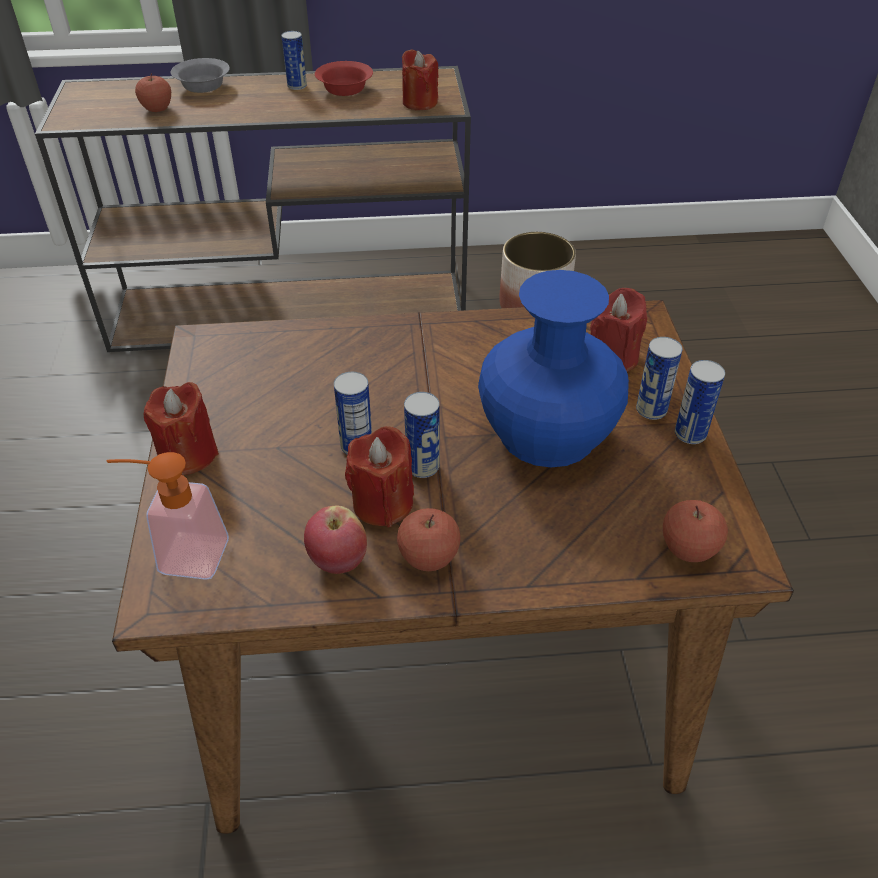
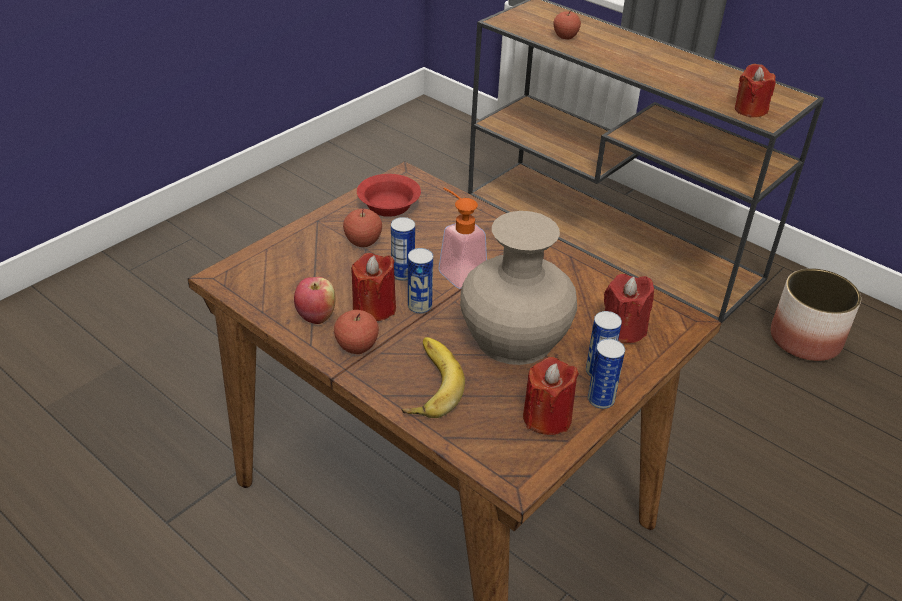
camera: 45 degrees right, 5 degrees down
soap dispenser [106,452,229,580] -> soap dispenser moved to [438,188,487,289]
red candle [144,382,219,475] -> red candle moved to [523,357,579,435]
grey bowl [171,58,230,93] -> none
can [281,31,307,90] -> none
red bowl [315,61,373,96] -> red bowl moved to [357,174,421,217]
blue vase [478,270,629,467] -> beige vase [460,211,577,365]
apple [663,500,728,562] -> apple moved to [343,209,382,247]
none -> banana [401,337,465,418]

